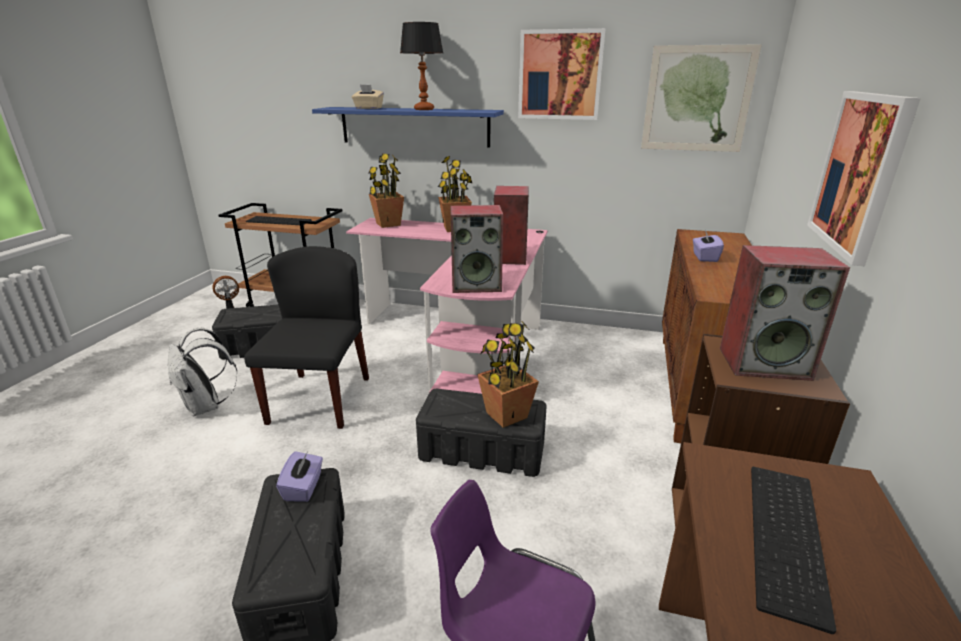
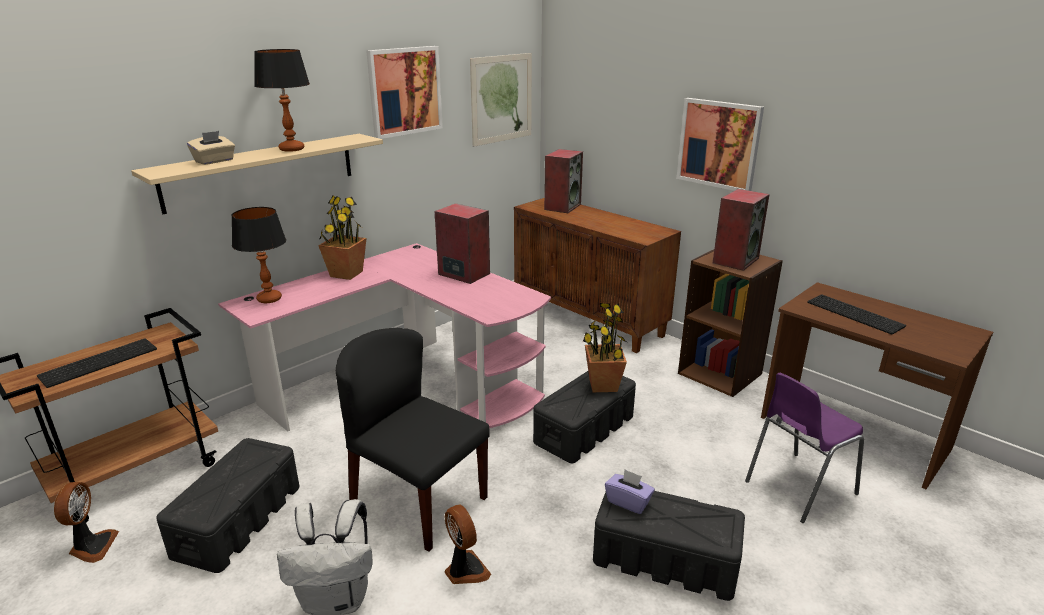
camera: 60 degrees left, 0 degrees up
blue shelf [312,107,504,148] -> beige shelf [131,134,383,214]
potted plant [368,154,404,228] -> table lamp [231,207,286,303]
speaker [450,205,503,293] -> speaker moved to [544,149,583,213]
purple tissue box [693,230,724,262] -> none
none -> fan [445,505,491,584]

